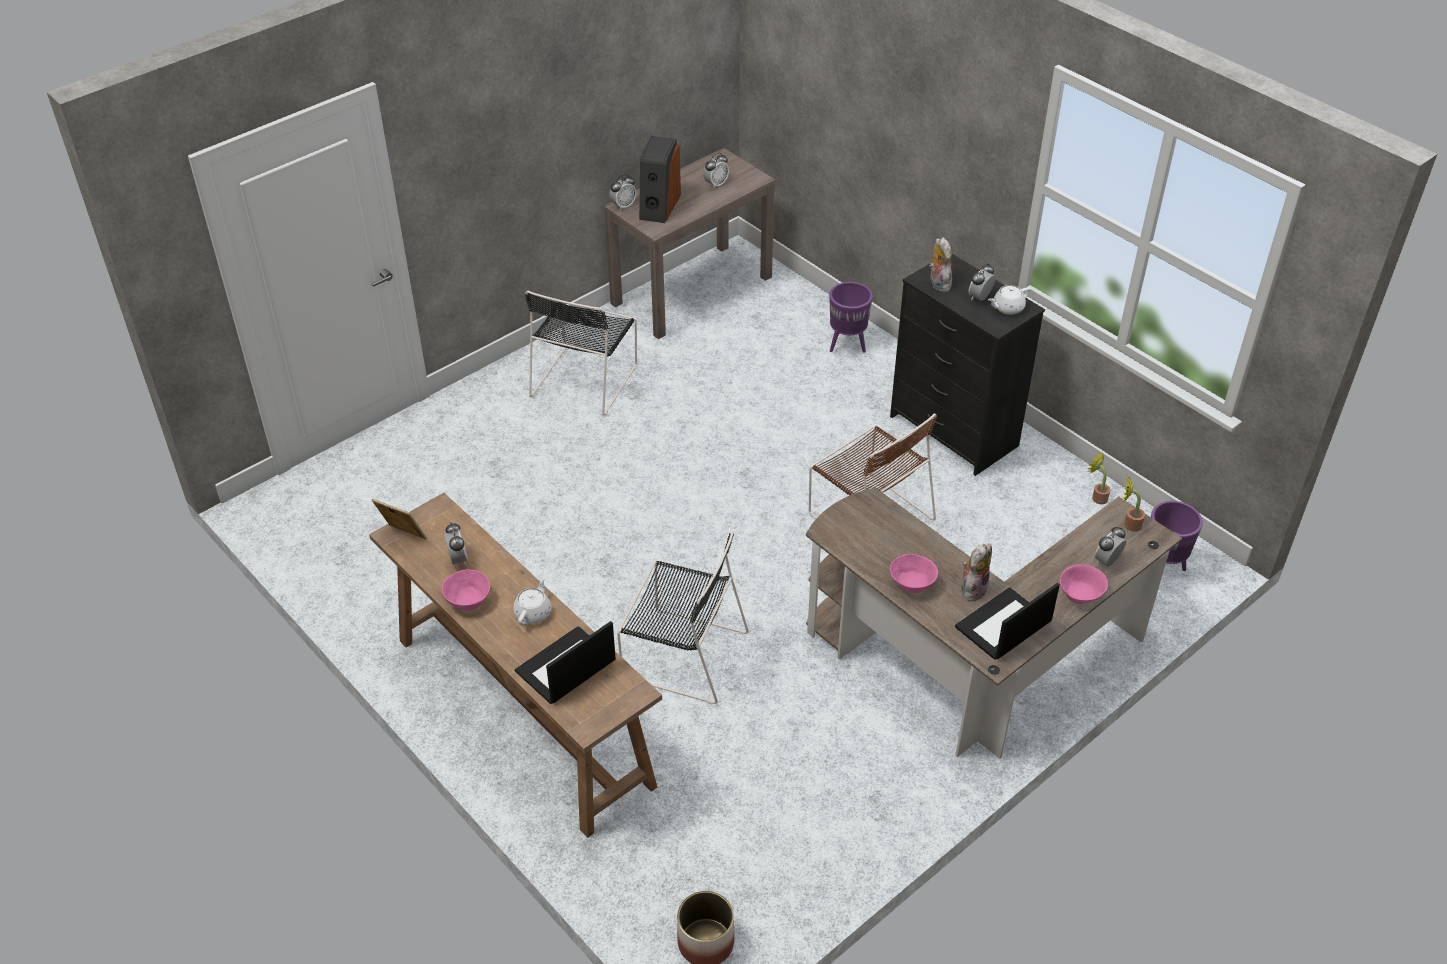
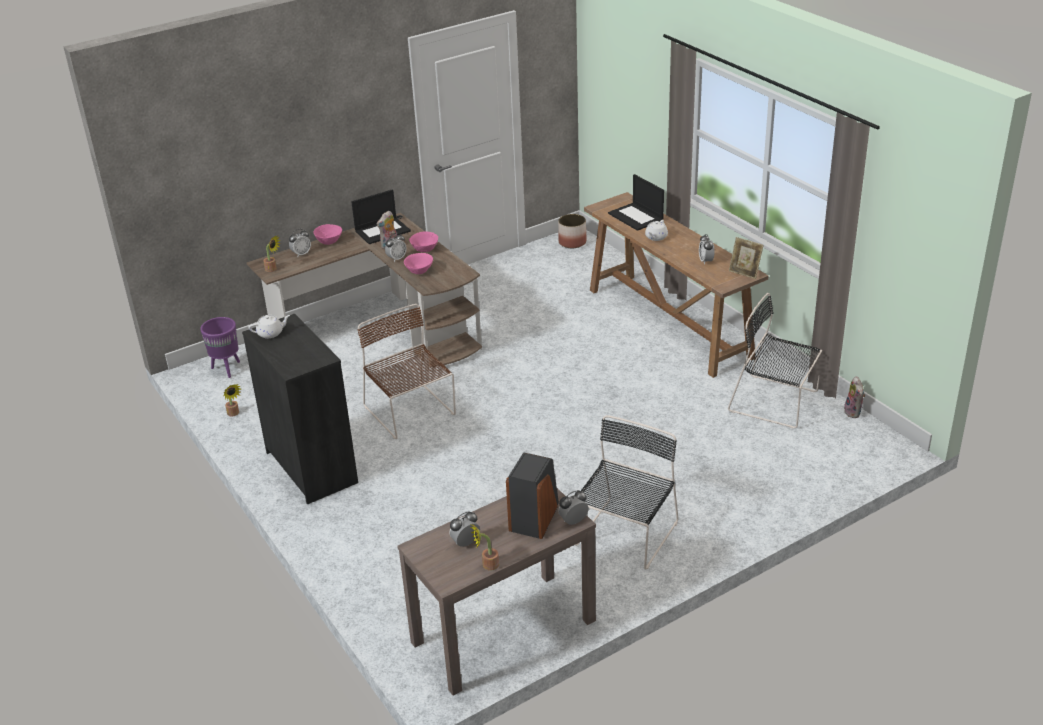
camera: 170 degrees left, 10 degrees down
pink bowl [442,569,490,610] -> pink bowl moved to [404,253,433,274]
laptop [515,621,616,704] -> laptop turned 90 degrees clockwise [608,174,664,231]
black chair [617,531,749,704] -> black chair moved to [728,293,823,429]
purple planter [829,282,873,353] -> none
plush toy [929,237,952,292] -> plush toy moved to [844,376,865,418]
alarm clock [968,264,995,301] -> alarm clock moved to [385,233,407,262]
none -> potted plant [471,524,499,571]

